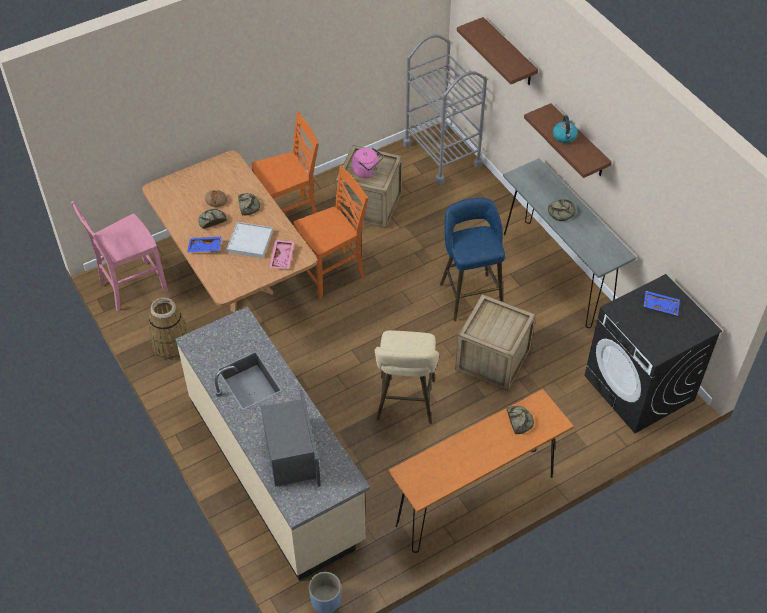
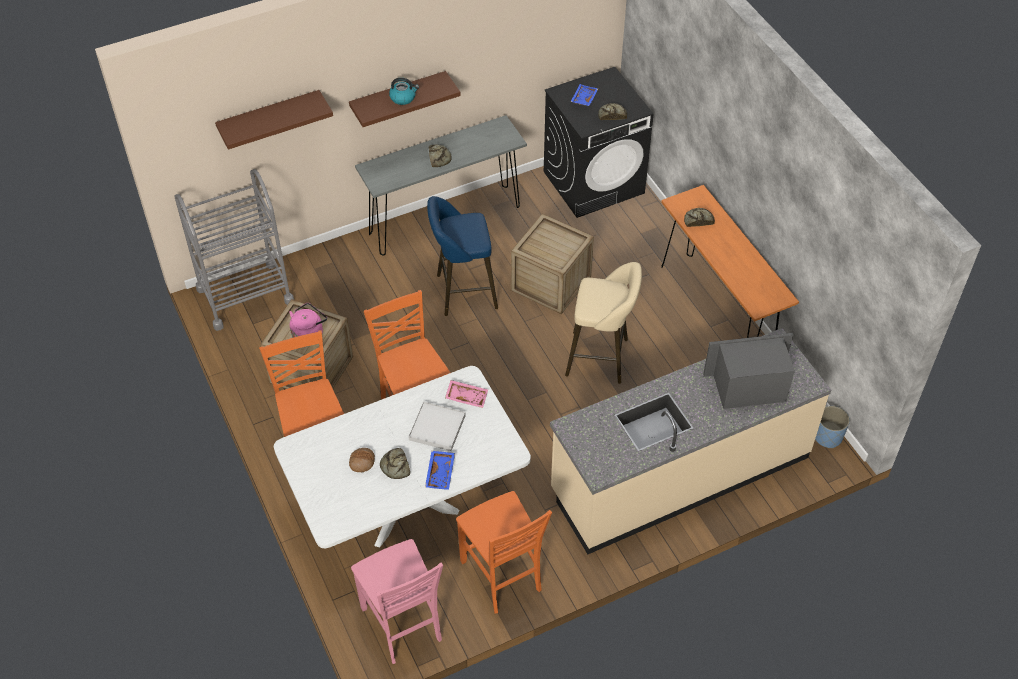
camera: 85 degrees left, 0 degrees up
brown dining table [142,150,317,312] -> white dining table [274,366,531,548]
basket [149,297,188,361] -> orange chair [456,491,552,614]
bread [238,193,260,215] -> bread moved to [598,103,627,120]

